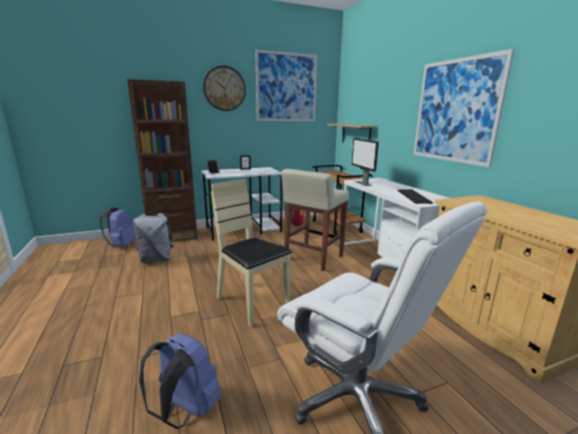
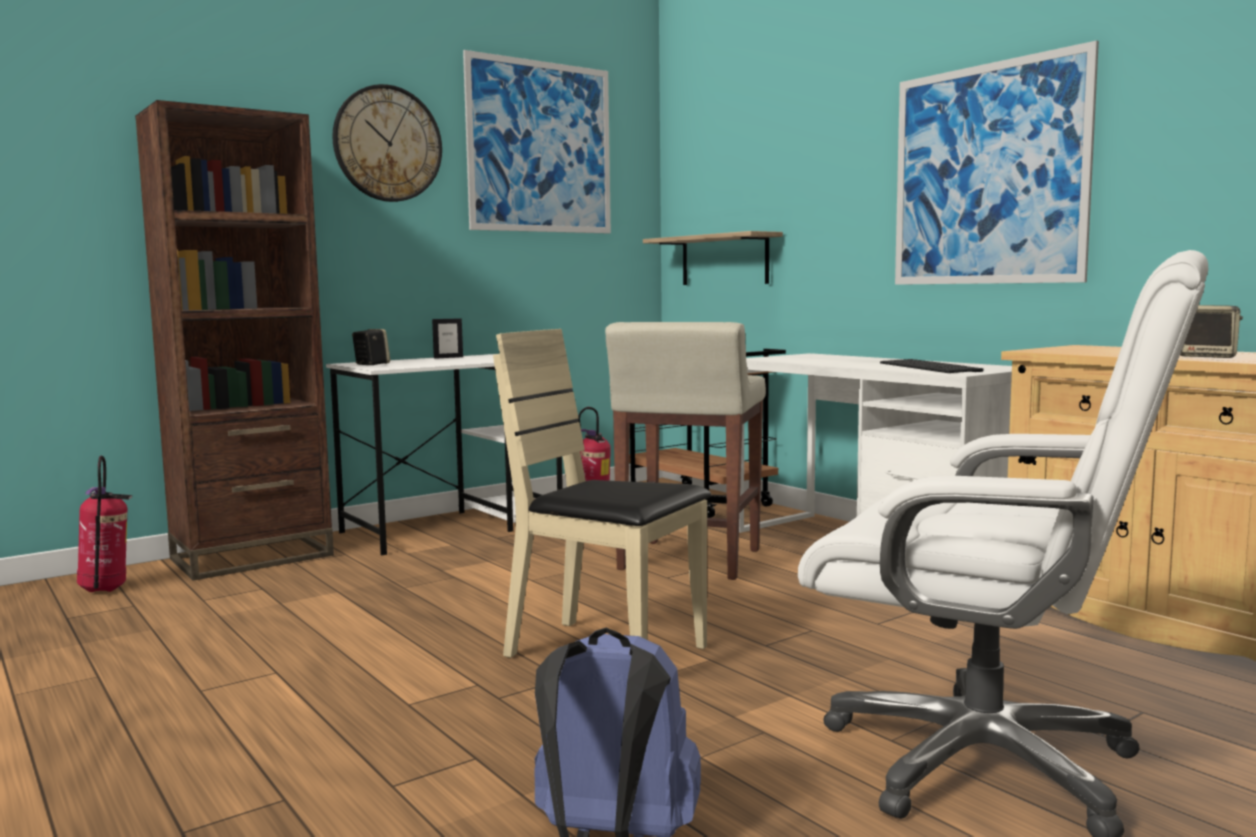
camera: 15 degrees left, 10 degrees down
blue backpack [99,207,136,247] -> fire extinguisher [77,456,132,592]
grey backpack [133,212,174,263] -> none
monitor [351,138,379,186] -> none
none -> speaker [1180,305,1243,358]

